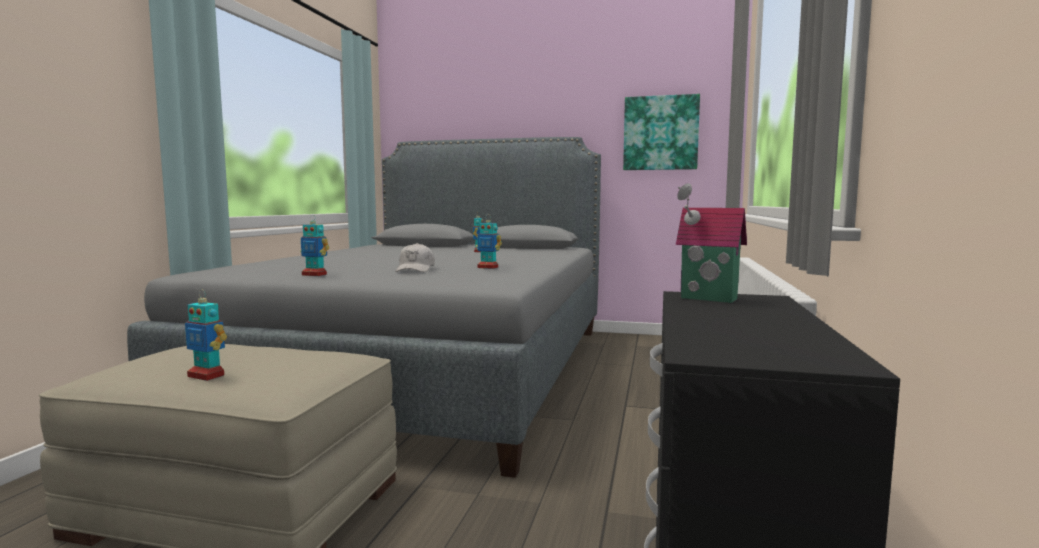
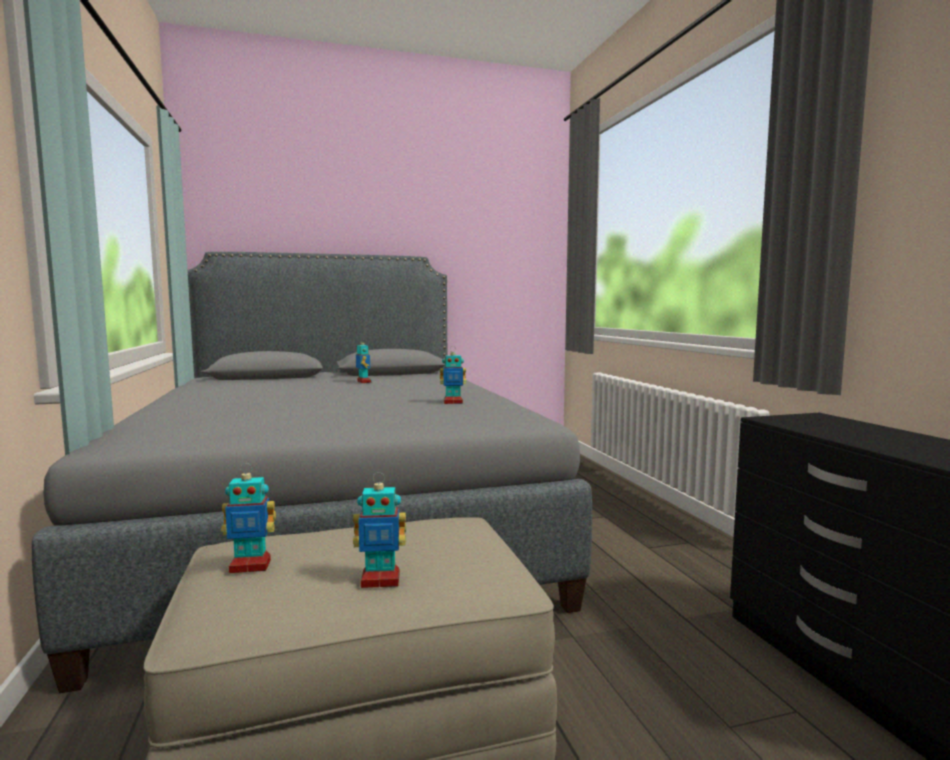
camera: 30 degrees left, 0 degrees up
toy robot [300,216,329,276] -> toy robot moved to [221,463,276,573]
white cap [395,243,435,272] -> none
picture [623,94,700,170] -> none
toy house [676,183,747,303] -> none

